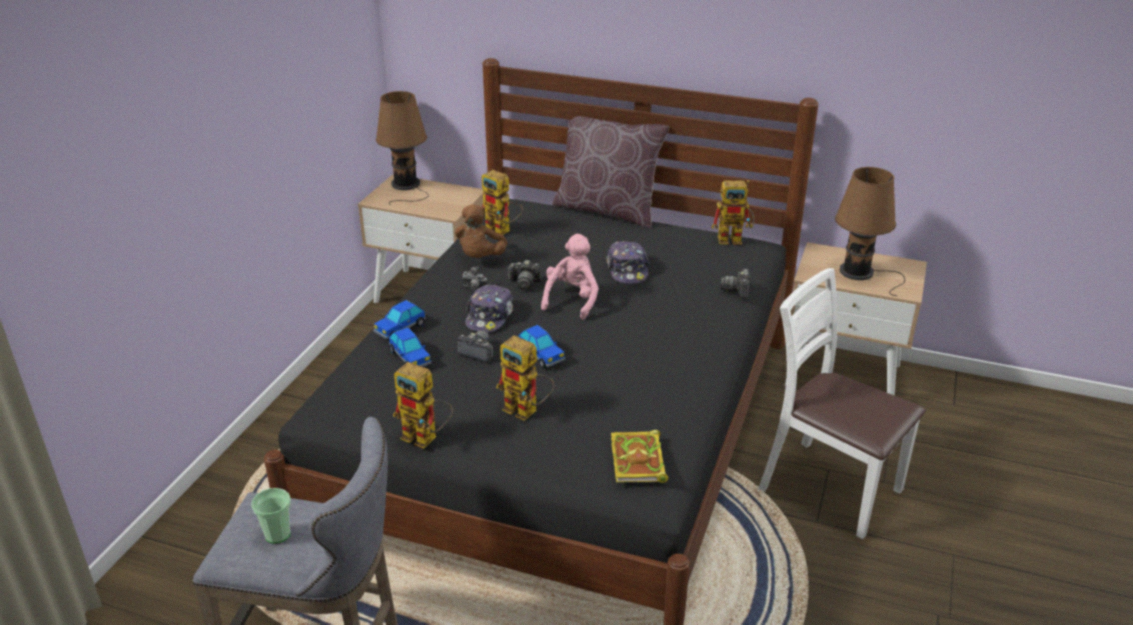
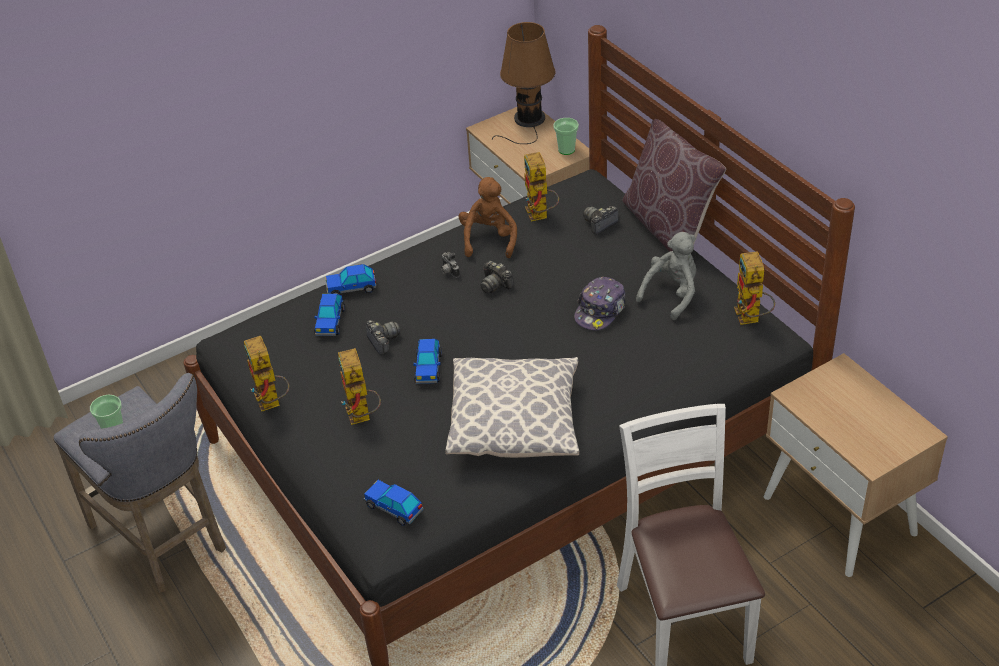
camera: 40 degrees right, 10 degrees up
brown plush toy [455,204,508,258] -> brown plush toy turned 135 degrees clockwise [459,177,517,258]
cap [465,284,514,333] -> none
pink plush toy [541,234,599,320] -> none
book [611,430,668,483] -> toy car [364,480,424,526]
toy robot [711,180,754,245] -> toy robot turned 45 degrees clockwise [734,251,775,325]
camera [721,269,750,299] -> camera moved to [583,206,619,235]
brown table lamp [835,167,905,296] -> none
none -> pillow [445,357,579,458]
none -> cup [553,118,579,155]
none -> grey plush toy [636,232,696,320]

